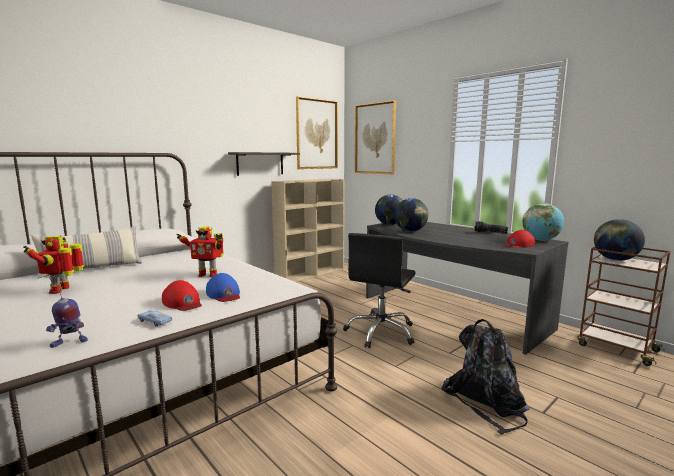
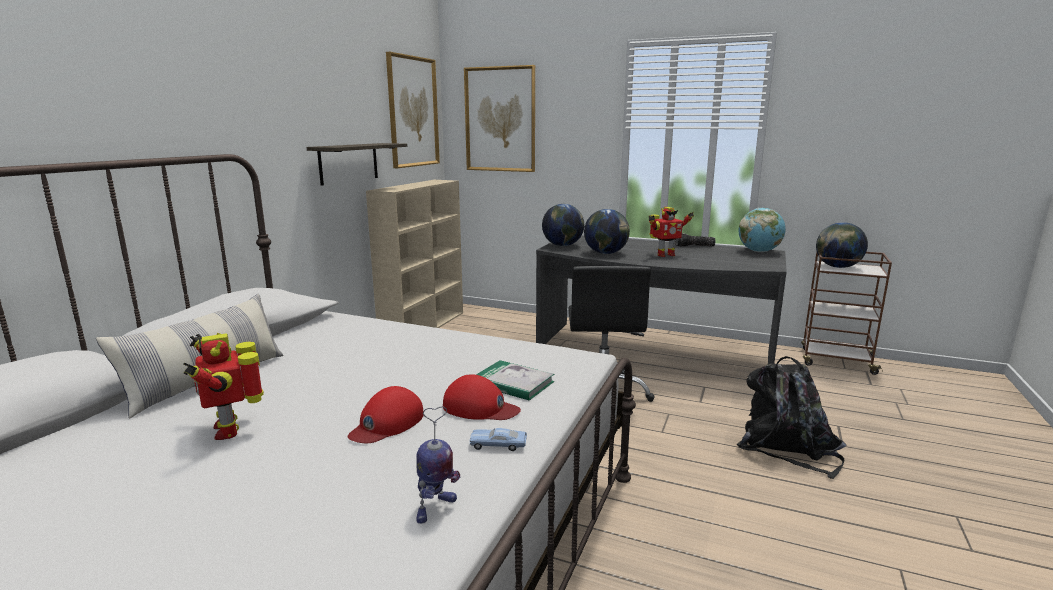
camera: 25 degrees left, 5 degrees up
toy robot [176,226,224,277] -> toy robot moved to [648,207,694,257]
blue cap [206,273,240,302] -> book [476,360,554,401]
red cap [504,230,535,248] -> red cap moved to [348,386,424,443]

